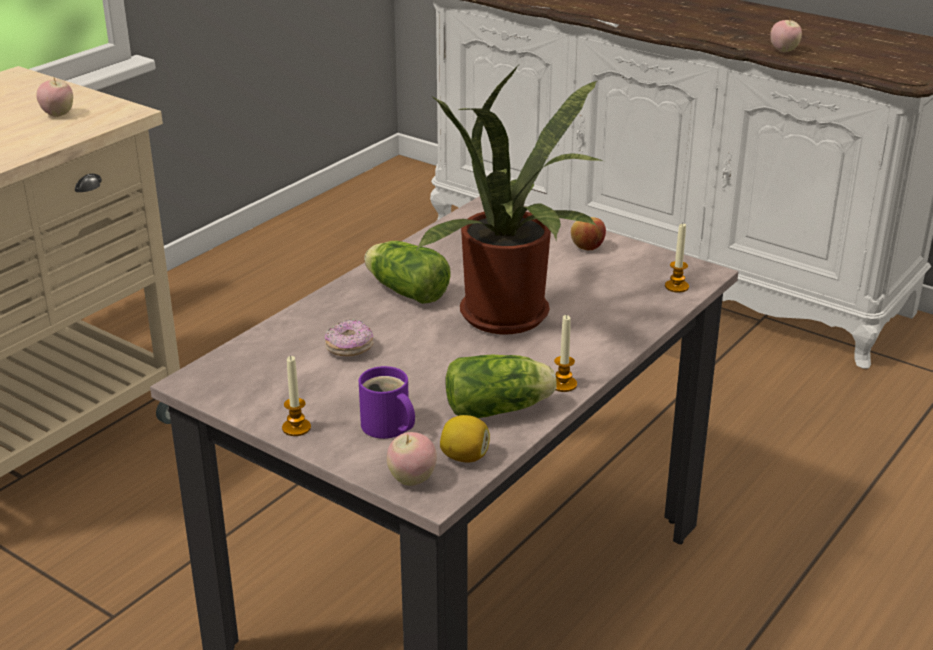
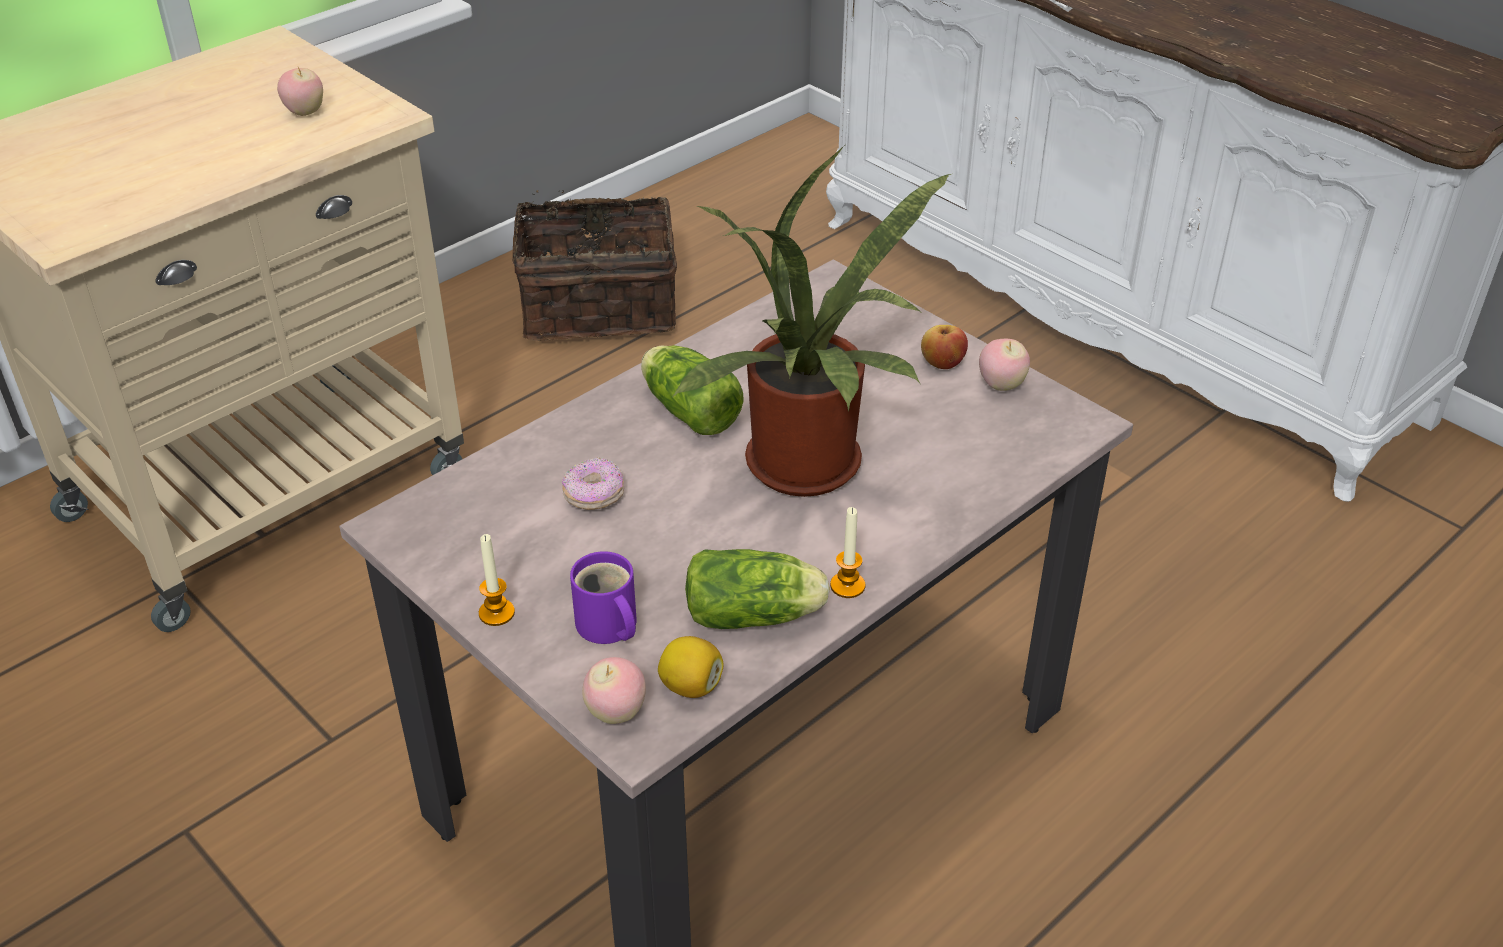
camera: 10 degrees right, 10 degrees up
candle [665,223,689,293] -> none
apple [770,20,802,52] -> apple moved to [979,339,1030,391]
none -> basket [512,190,677,341]

